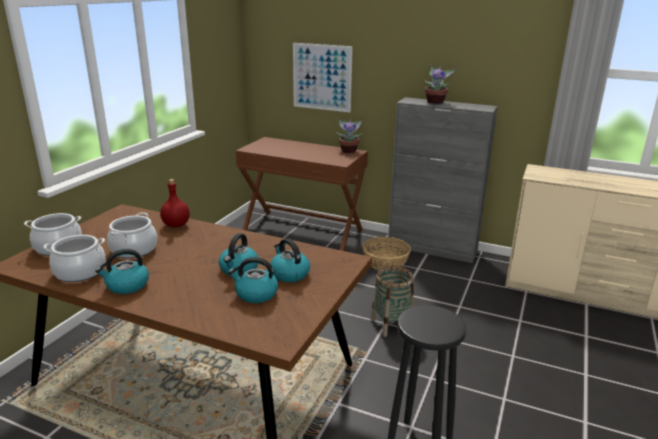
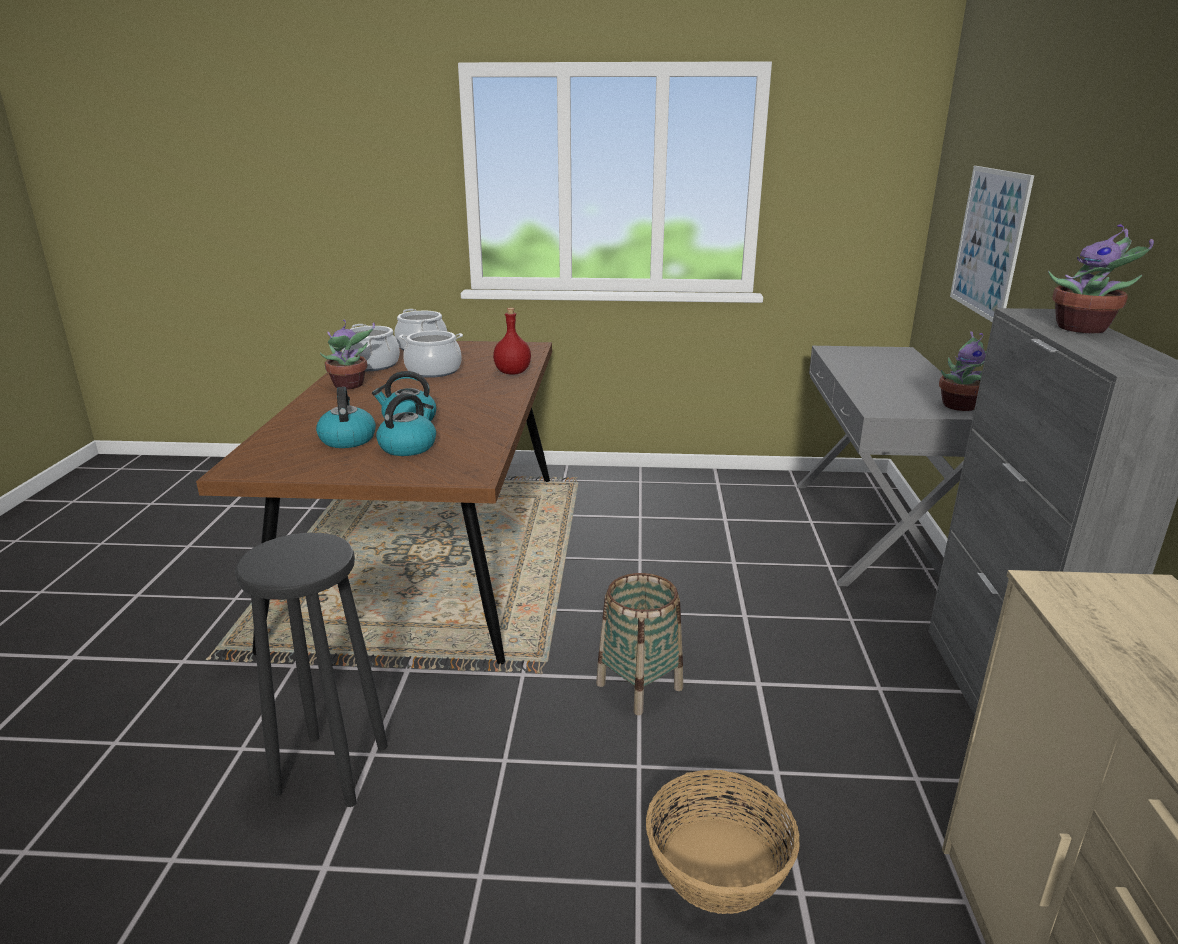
camera: 70 degrees right, 0 degrees up
kettle [95,249,149,294] -> potted plant [320,319,375,389]
brown console table [236,137,368,251] -> grey console table [797,346,974,586]
basket [362,237,411,270] -> basket moved to [646,770,800,914]

